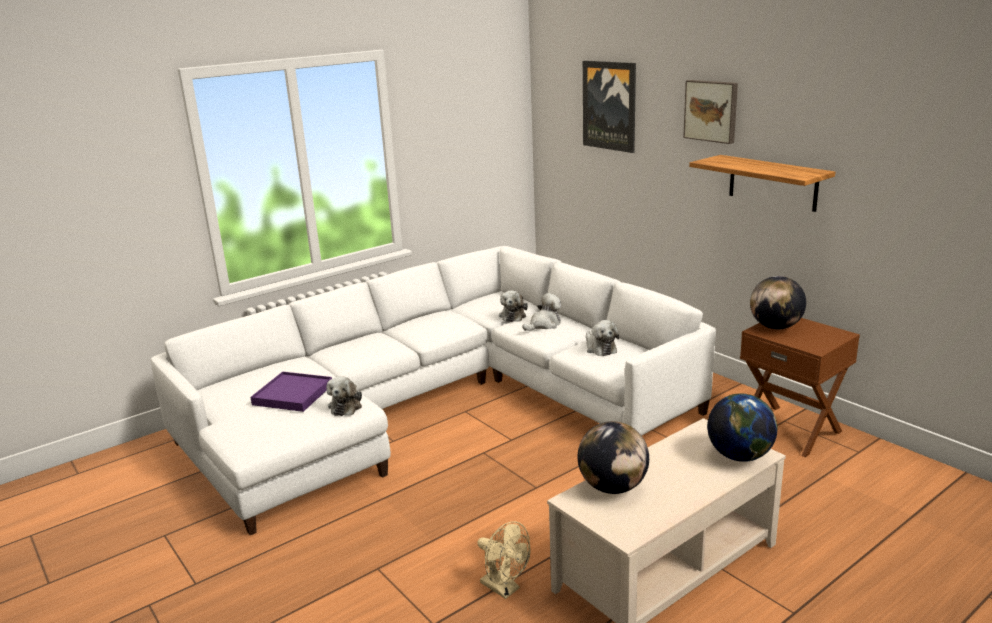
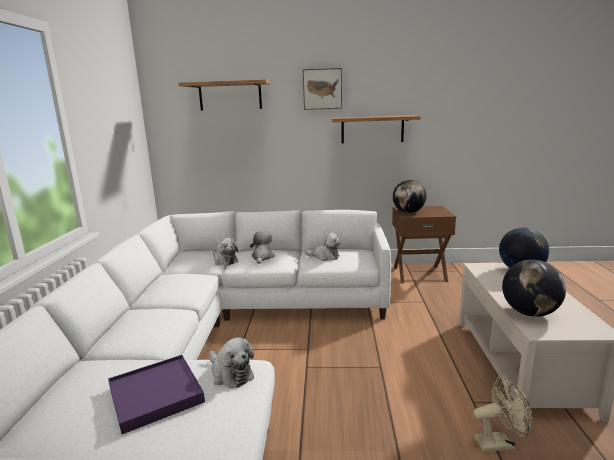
camera: 50 degrees left, 5 degrees down
picture [583,61,636,153] -> shelf [178,79,270,111]

